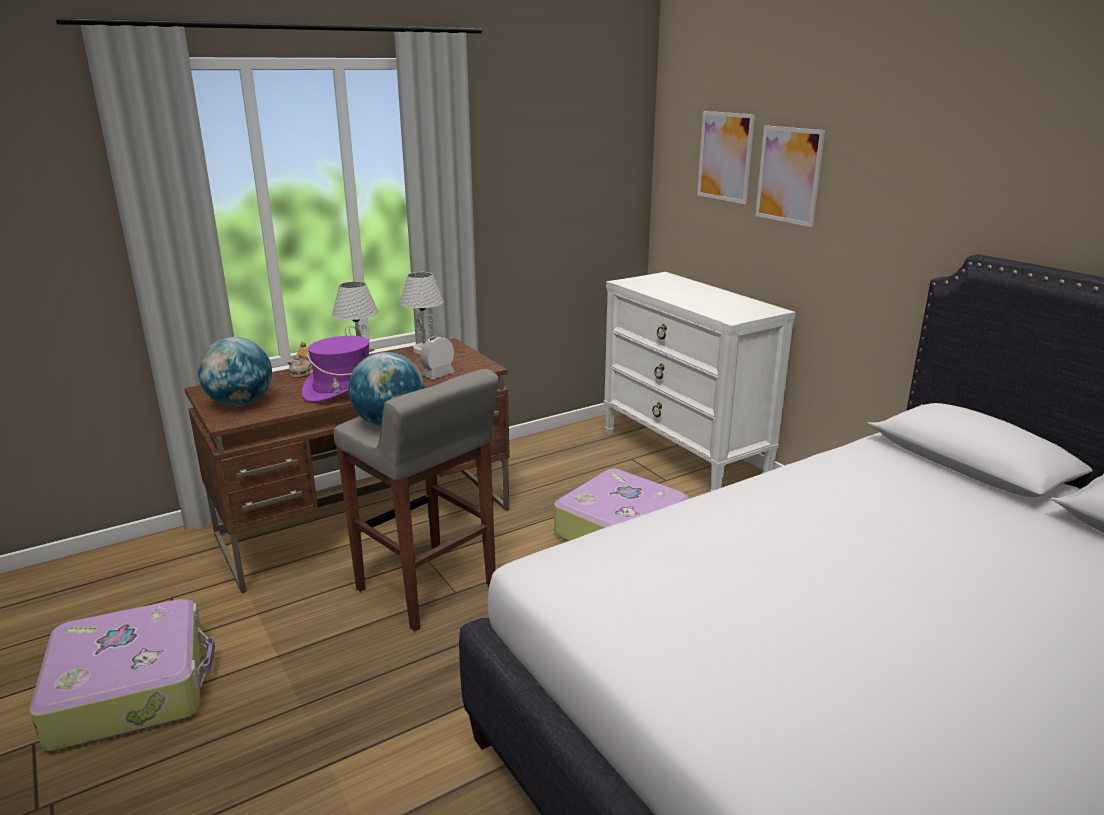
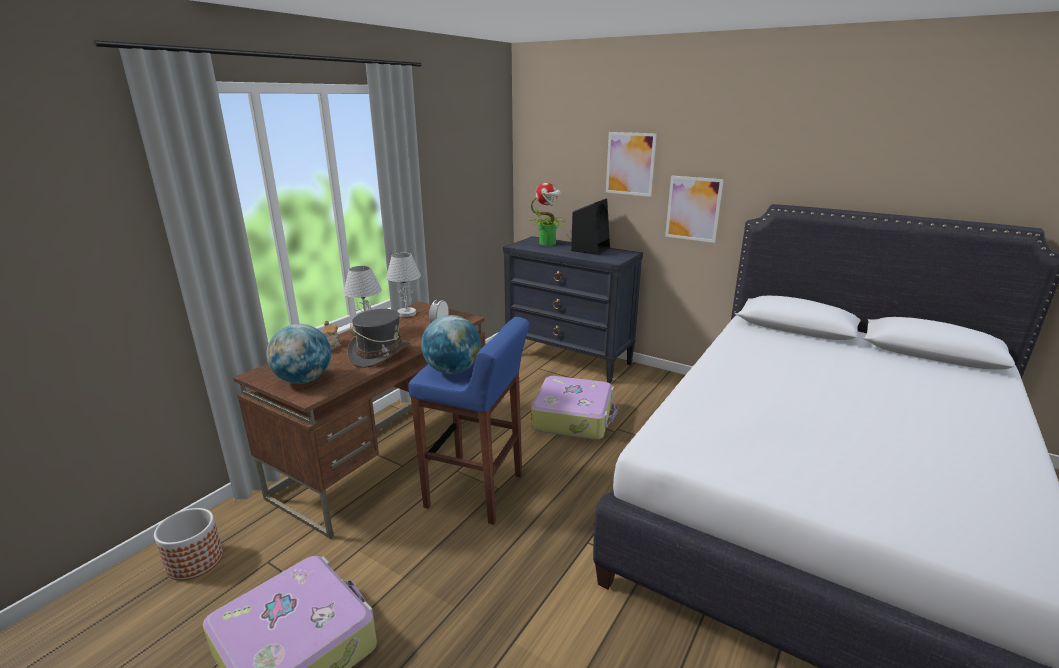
camera: 25 degrees left, 0 degrees up
purple hat [302,336,375,402] -> grey hat [347,309,411,368]
grey stool [333,369,499,631] -> blue stool [408,317,529,525]
white dresser [603,272,796,491] -> black dresser [503,236,643,383]
picture [697,111,755,204] -> picture moved to [665,176,724,243]
none -> planter [154,508,223,580]
none -> potted plant [529,183,566,246]
none -> black speaker [571,198,610,255]

